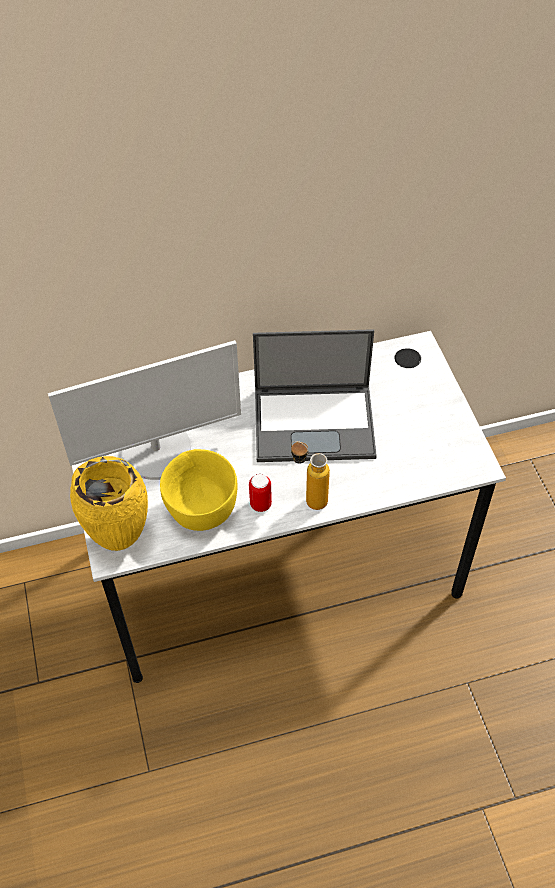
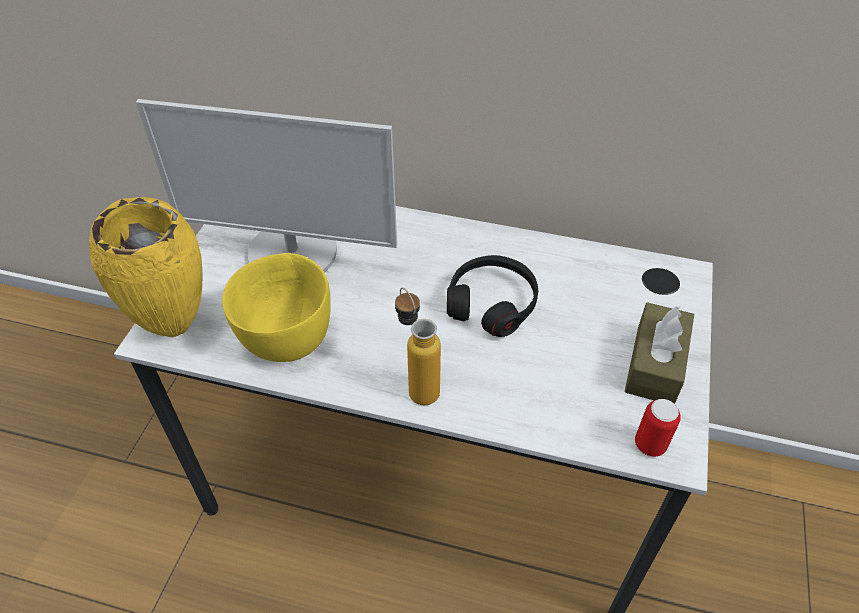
camera: 30 degrees right, 5 degrees down
can [249,474,272,512] -> can moved to [635,399,681,457]
laptop [253,329,377,462] -> black headphones [447,255,538,337]
none -> brown tissue box [625,302,694,404]

